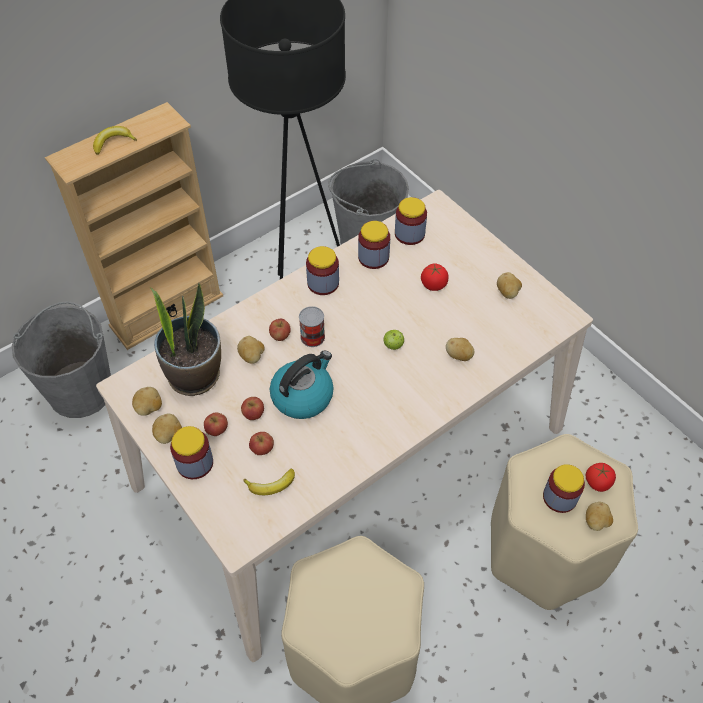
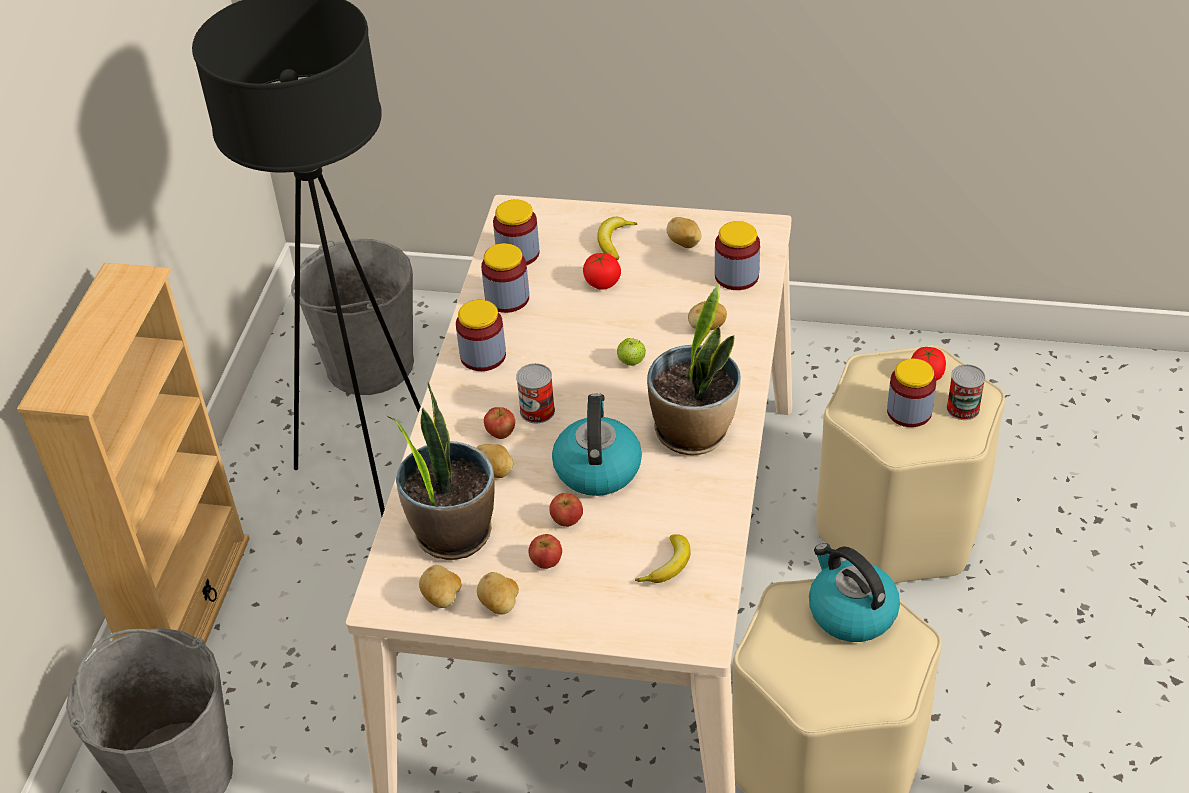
camera: 40 degrees left, 10 degrees down
banana [93,126,137,155] -> banana moved to [597,217,637,260]
jar [170,426,213,479] -> jar moved to [715,221,760,290]
apple [249,432,274,455] -> none
potato [586,502,613,531] -> can [947,364,985,420]
none -> potted plant [647,284,741,455]
none -> kettle [809,543,900,642]

